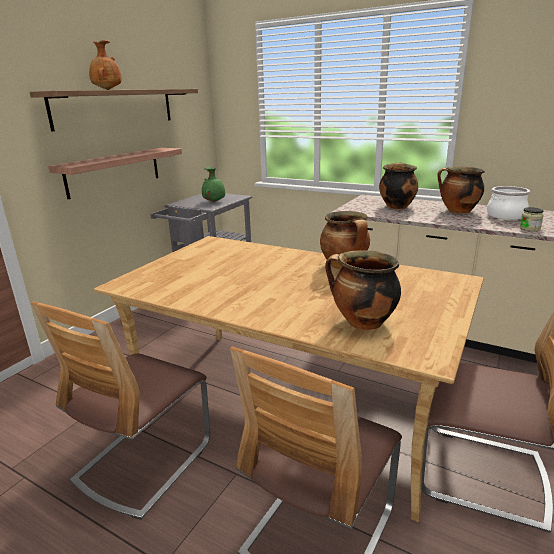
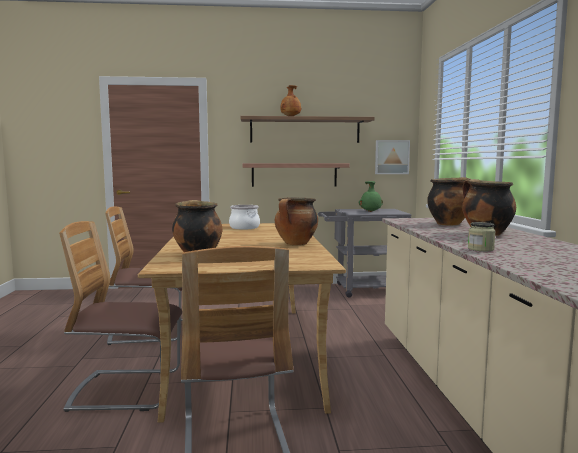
camera: 55 degrees right, 15 degrees down
cooking pot [487,186,530,220] -> cooking pot moved to [229,205,260,230]
none -> picture [375,140,410,174]

